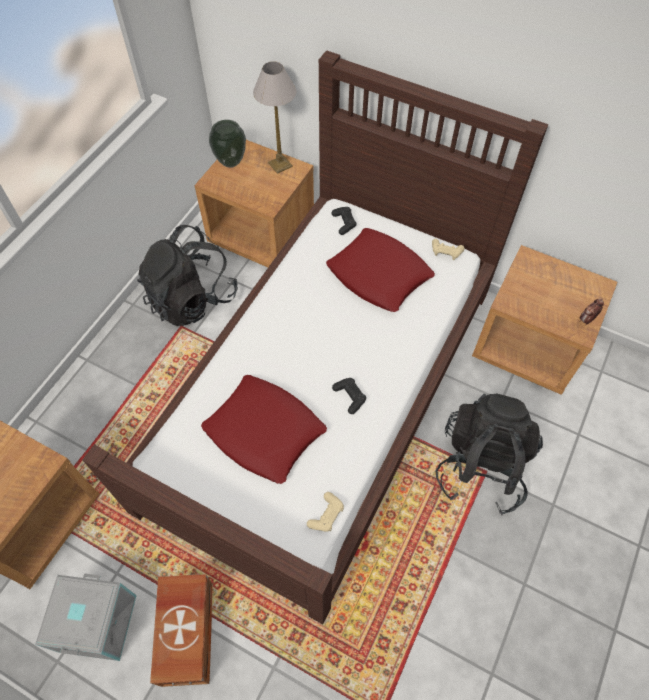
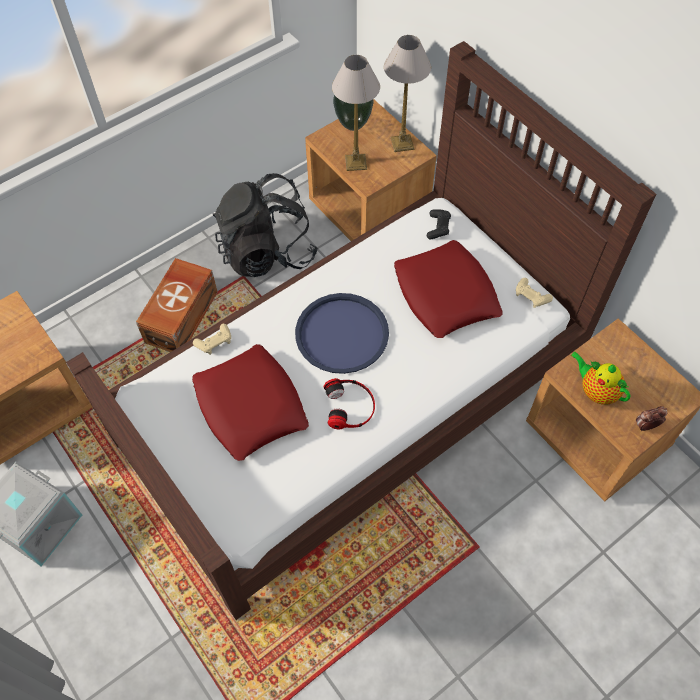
camera: 25 degrees right, 0 degrees up
brown storage box [150,574,213,687] -> brown storage box moved to [136,258,218,352]
beige game controller [307,492,344,532] -> beige game controller moved to [193,324,231,355]
black game controller [332,378,366,414] -> headphones [324,378,375,429]
black backpack [435,393,543,516] -> none
none -> blue tray [295,293,389,374]
none -> table lamp [332,55,380,171]
none -> teapot [570,351,630,405]

